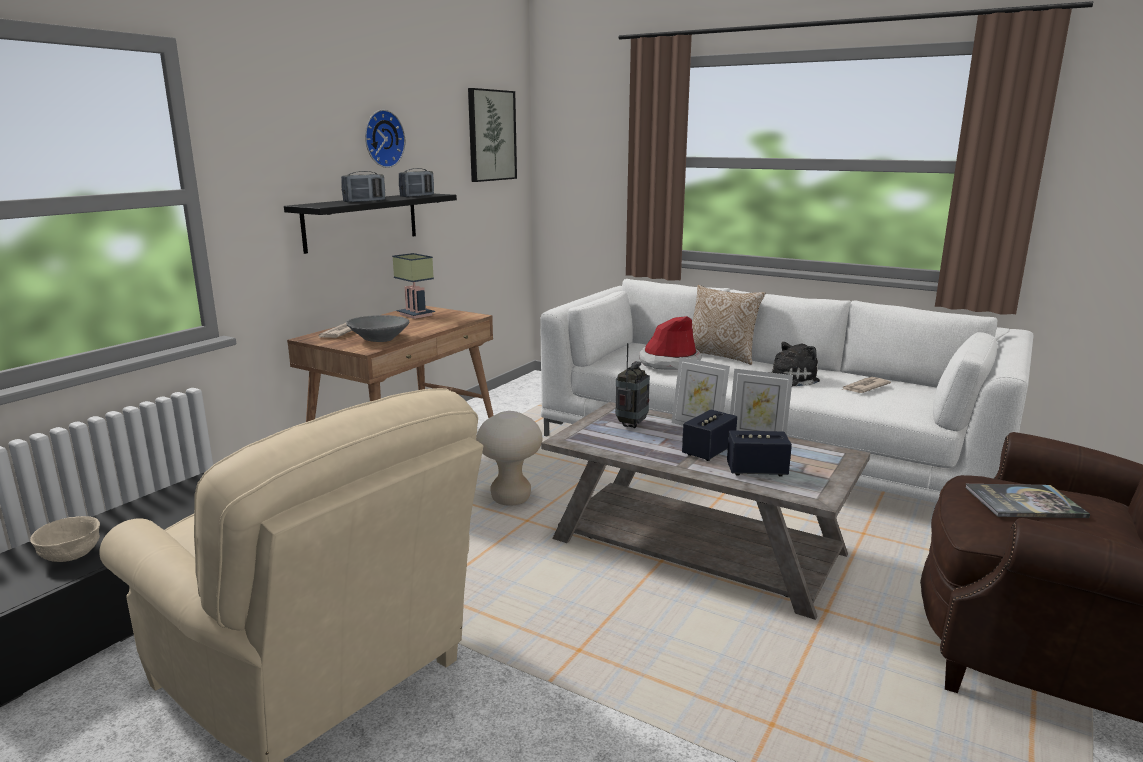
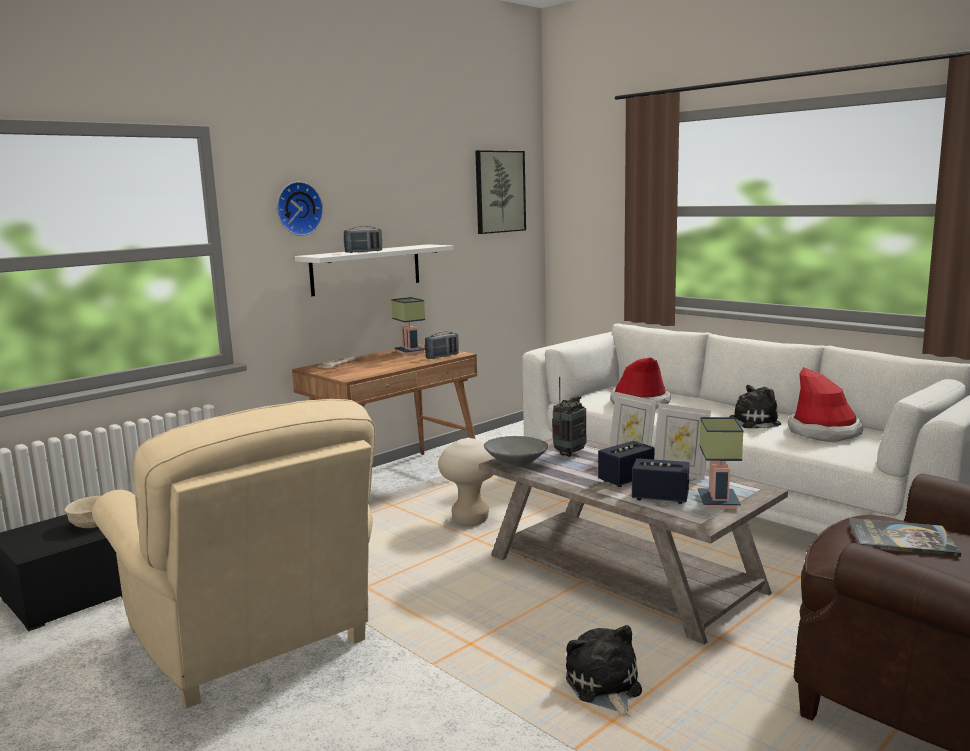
camera: 15 degrees right, 5 degrees down
black shelf [284,194,457,254] -> white shelf [295,244,453,296]
grey bowl [346,315,409,342] -> grey bowl moved to [484,436,548,467]
wall clock [365,110,405,168] -> wall clock moved to [277,182,323,236]
radio [399,168,434,197] -> radio moved to [425,331,459,359]
pillow [692,285,766,365] -> none
newspaper [842,377,891,393] -> hat [787,367,864,442]
none -> plush toy [566,625,642,717]
none -> table lamp [698,417,744,509]

